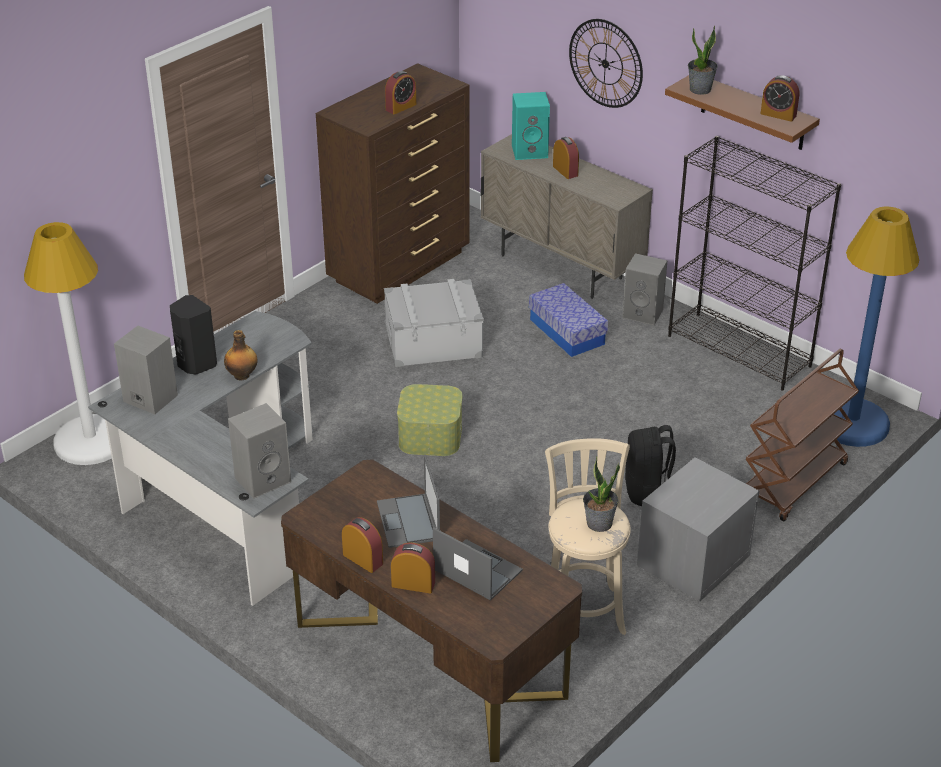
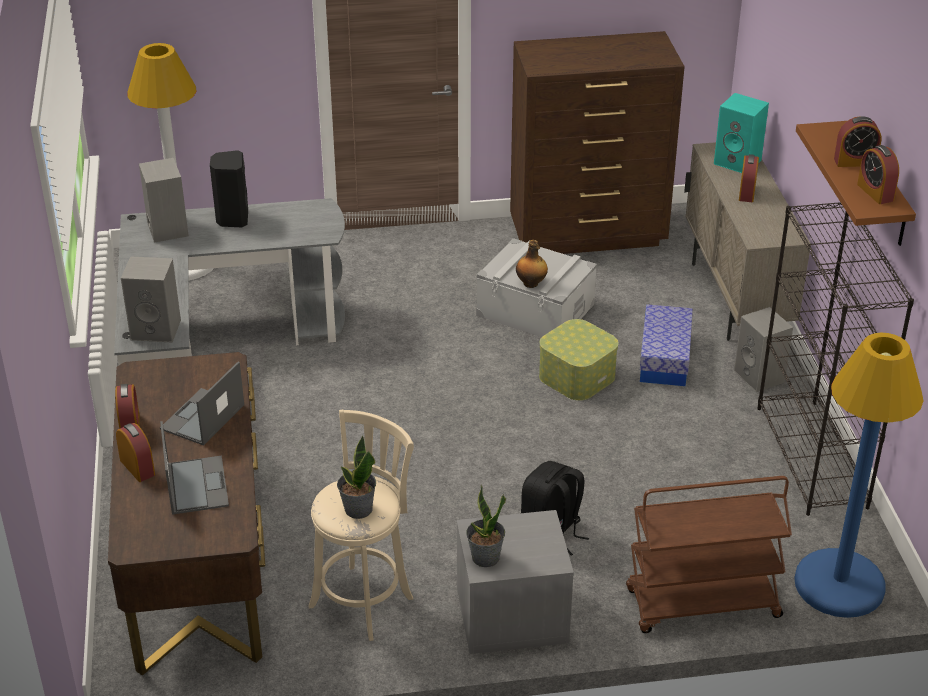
camera: 40 degrees right, 0 degrees up
bottle [224,330,258,381] -> bottle moved to [516,240,548,288]
alarm clock [385,71,416,114] -> alarm clock moved to [834,116,882,167]
storage box [397,384,463,456] -> storage box moved to [539,319,619,401]
wall clock [569,19,643,108] -> none
potted plant [688,26,718,95] -> potted plant moved to [466,485,506,567]

